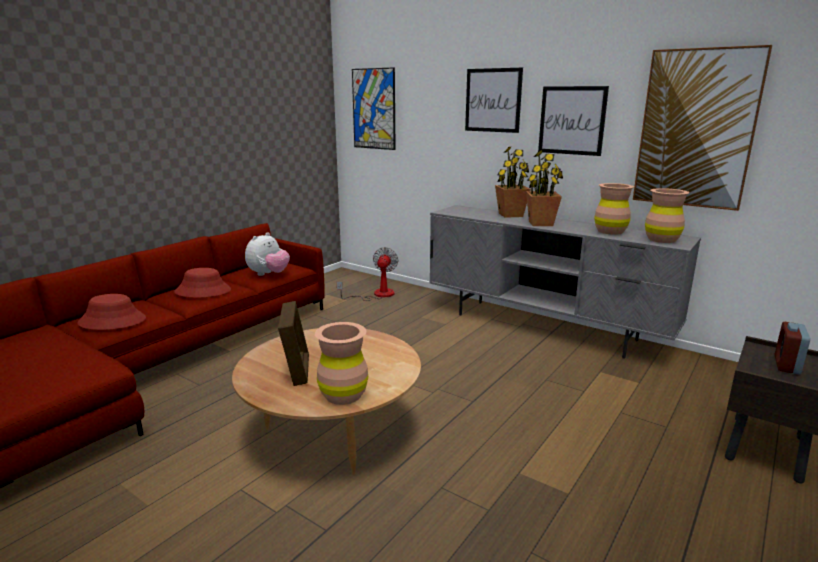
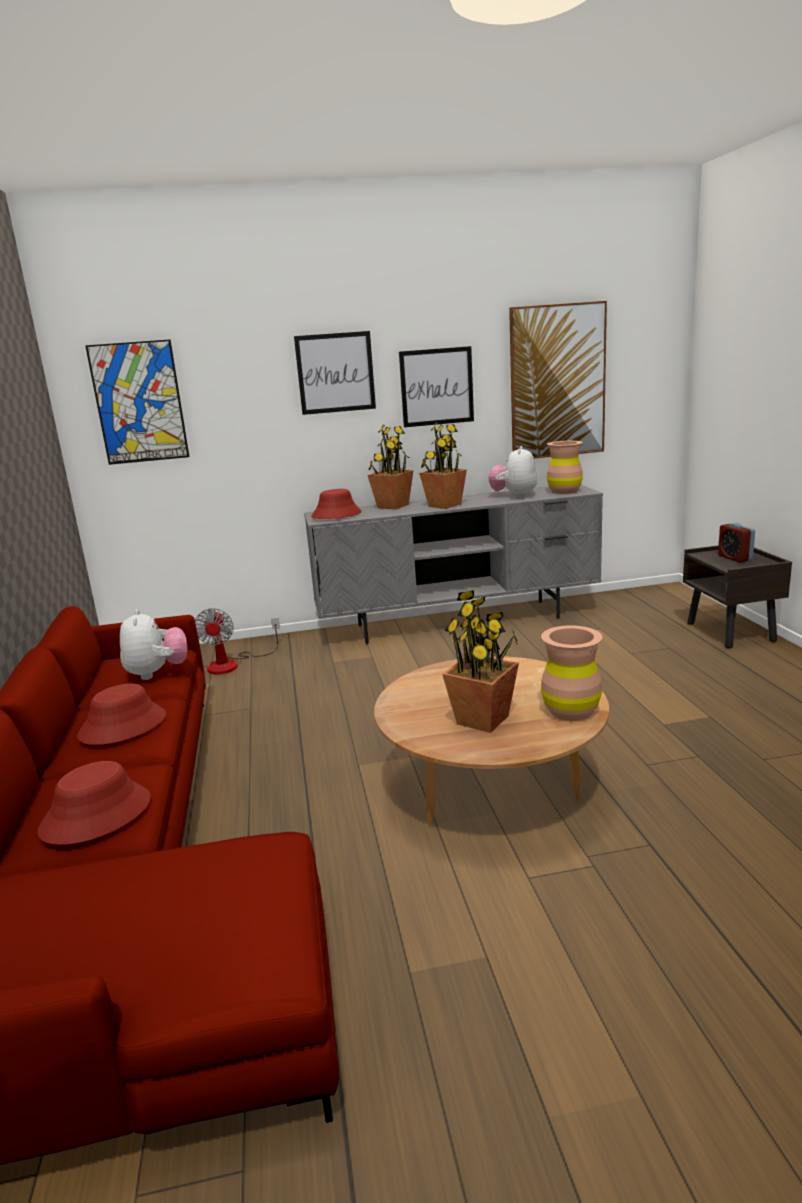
camera: 45 degrees left, 0 degrees up
picture frame [278,301,309,386] -> potted plant [442,590,519,733]
fan [337,247,398,301] -> fan turned 150 degrees counterclockwise [195,608,280,674]
brown vase [594,183,634,235] -> plush toy [489,446,537,498]
none -> red hat [311,489,361,519]

